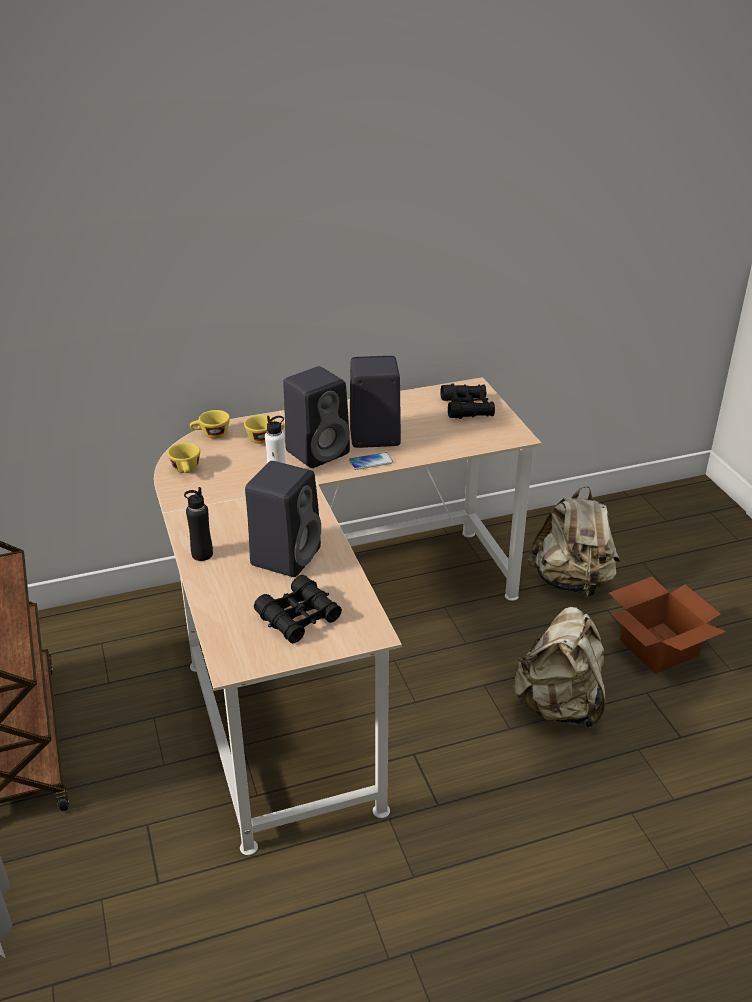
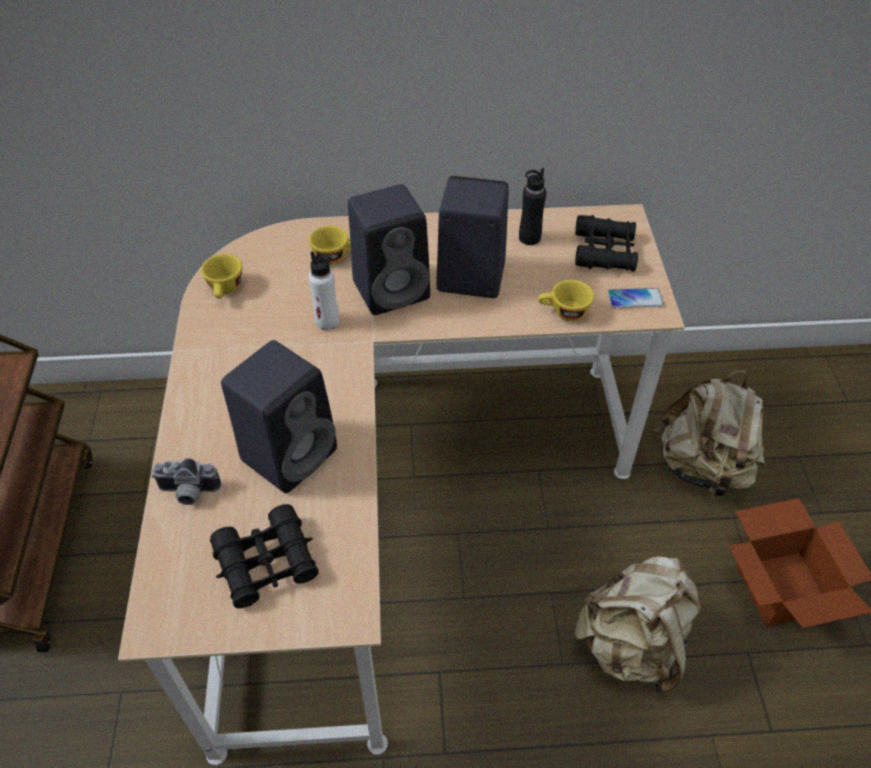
camera: 15 degrees right, 15 degrees up
black bottle [184,487,213,561] -> black bottle moved to [519,168,546,245]
yellow cup [190,410,230,439] -> yellow cup moved to [538,280,594,321]
phone [349,452,393,470] -> phone moved to [608,288,664,308]
none -> camera [152,458,221,505]

